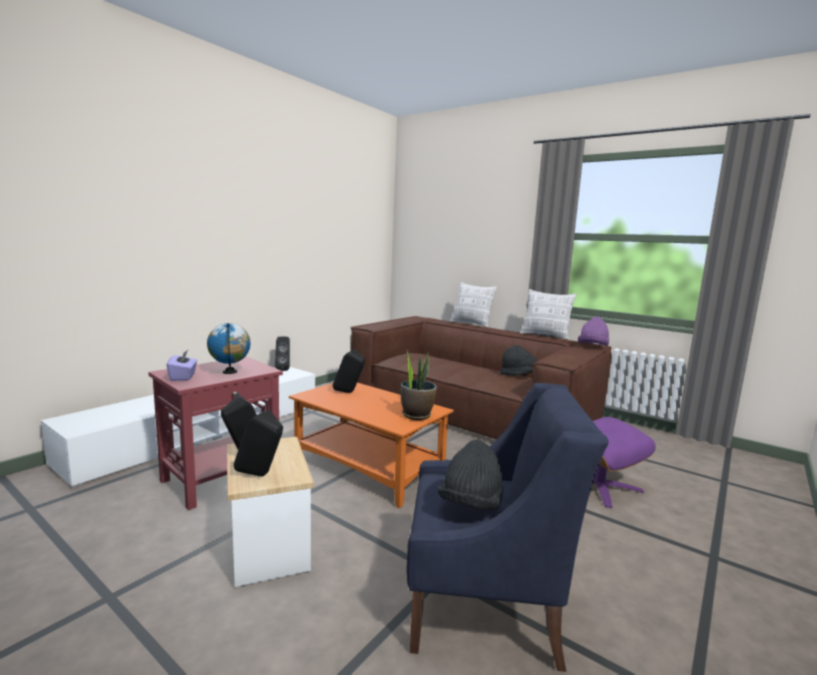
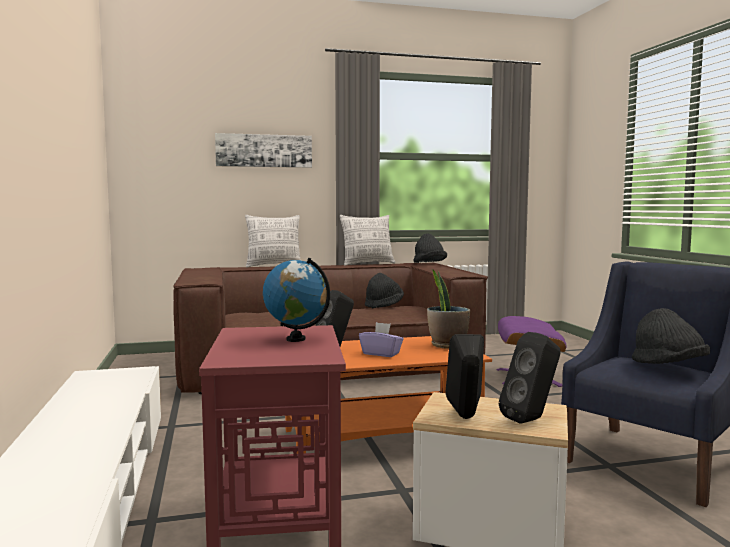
camera: 50 degrees left, 5 degrees down
purple tissue box [166,350,197,381] -> purple tissue box moved to [359,322,403,357]
black speaker [275,336,290,371] -> none
purple hat [578,316,609,346] -> black hat [413,233,447,263]
none -> picture [215,133,312,168]

